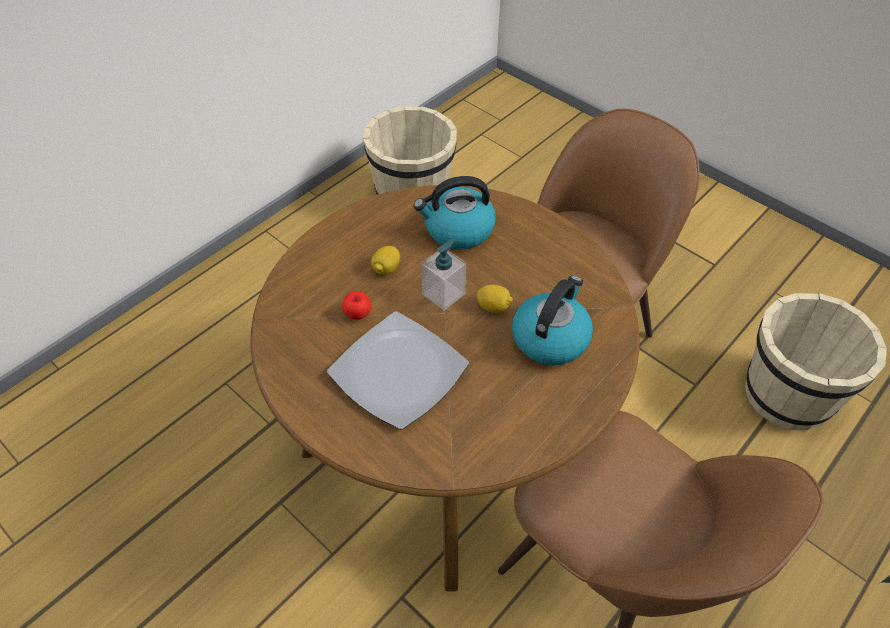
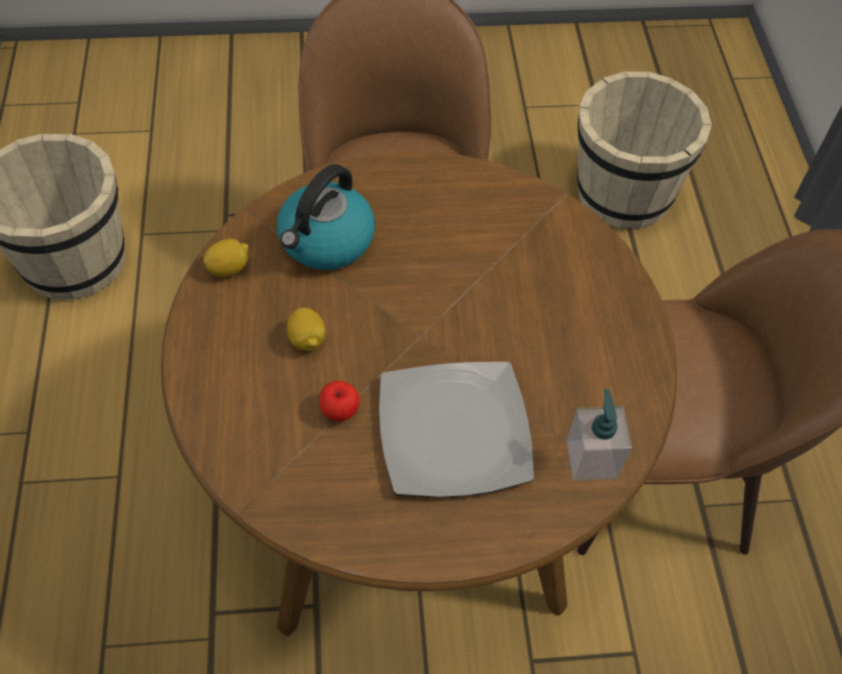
camera: 50 degrees left, 5 degrees up
soap dispenser [421,238,466,311] -> soap dispenser moved to [566,389,632,481]
lemon [477,285,513,313] -> lemon moved to [204,239,248,277]
kettle [512,276,593,366] -> none

